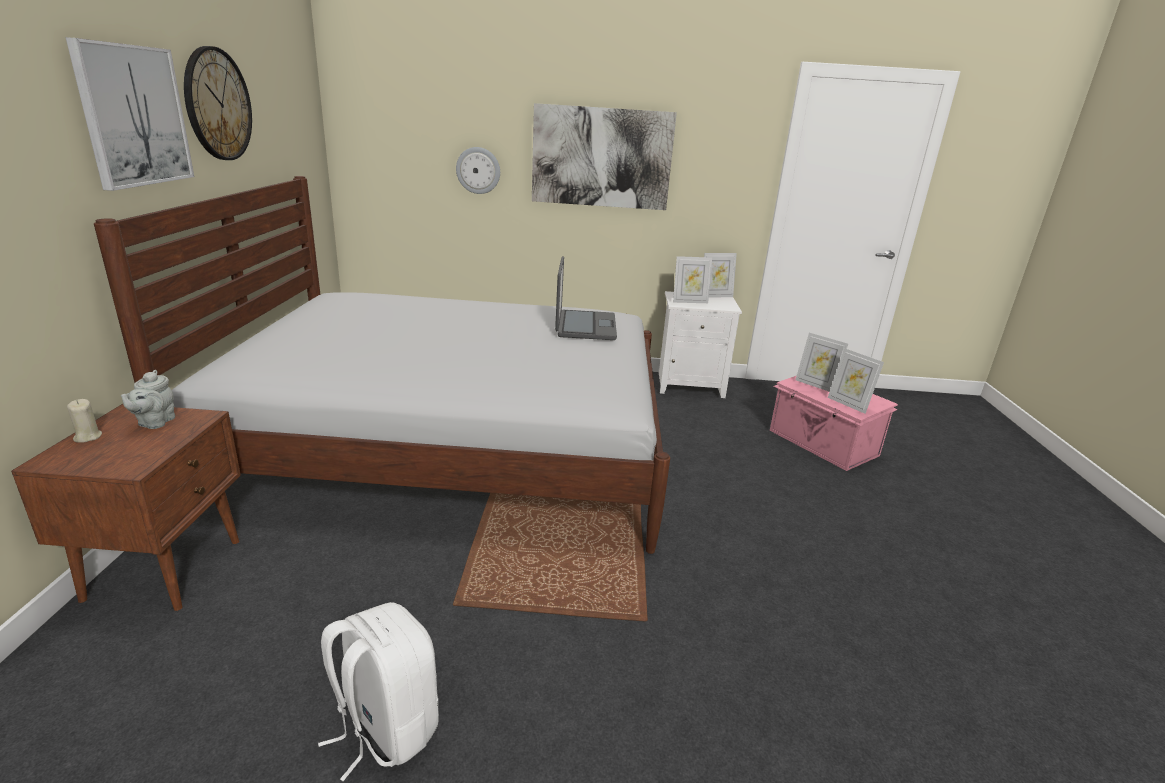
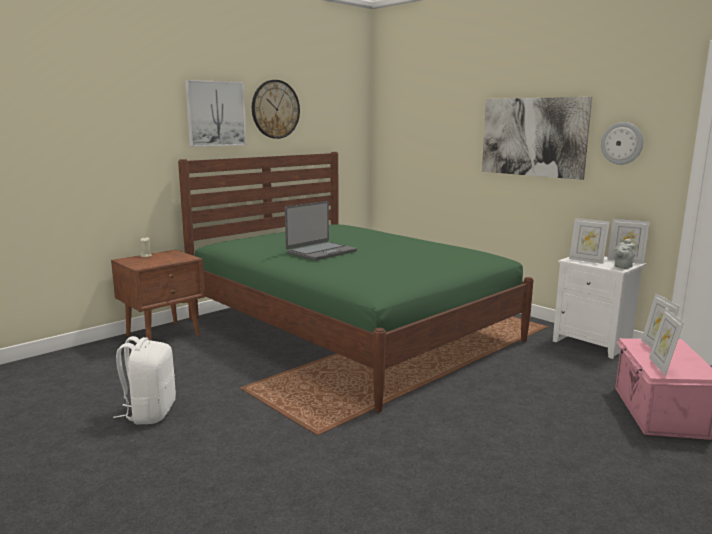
camera: 45 degrees right, 10 degrees down
white bed [94,176,670,554] -> green bed [178,152,534,412]
grey teapot [121,370,175,429] -> grey teapot moved to [613,239,635,269]
wall clock [456,147,500,194] -> wall clock moved to [601,122,643,165]
laptop [555,256,617,340] -> laptop moved to [285,201,357,261]

